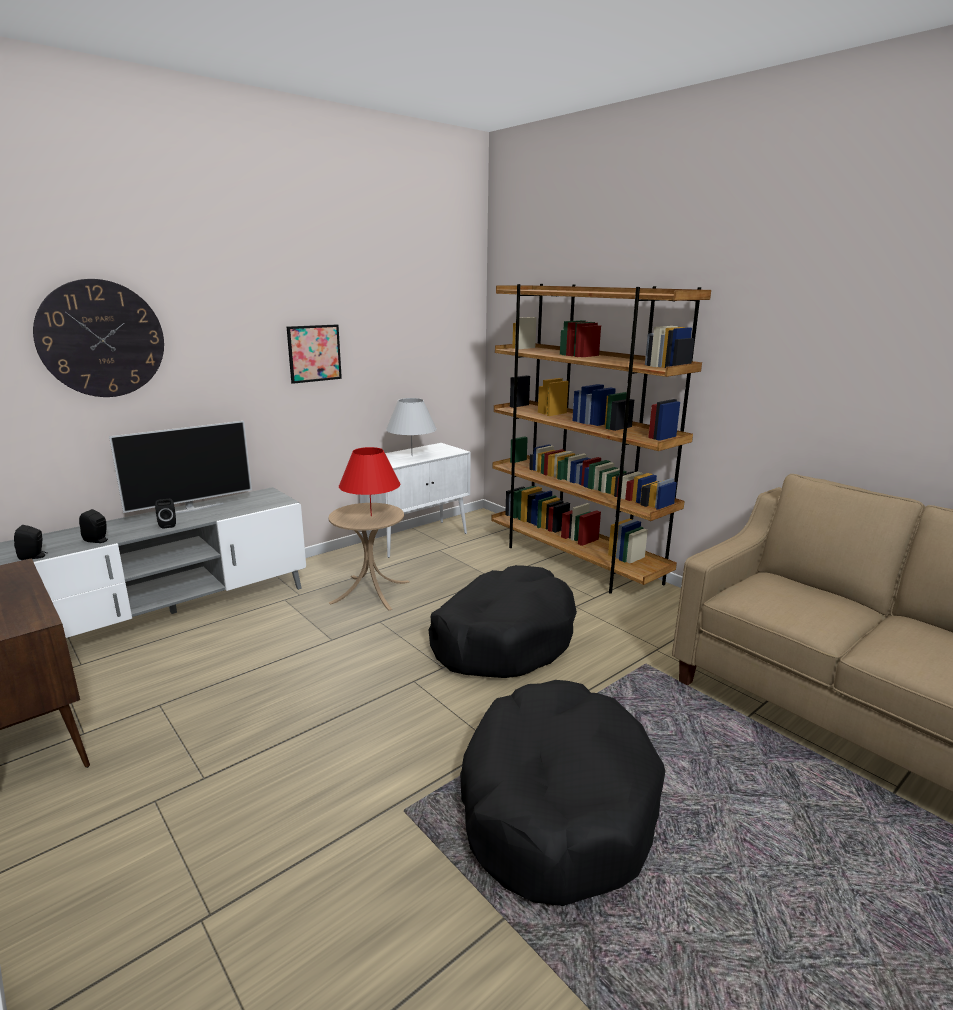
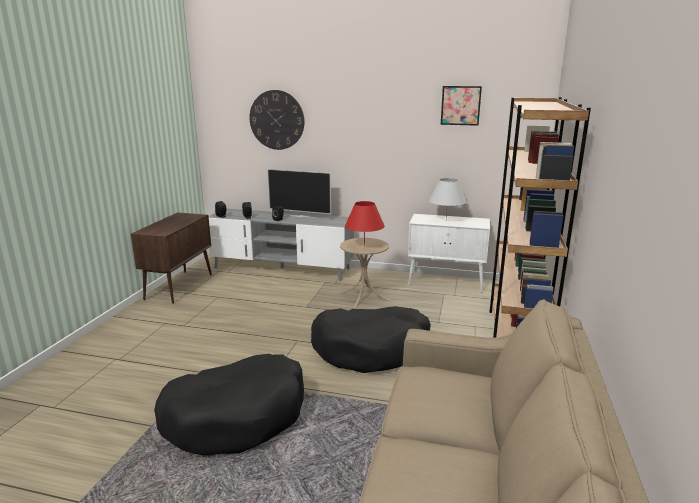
camera: 55 degrees right, 0 degrees up
picture [287,324,342,384] -> picture moved to [441,86,482,126]

